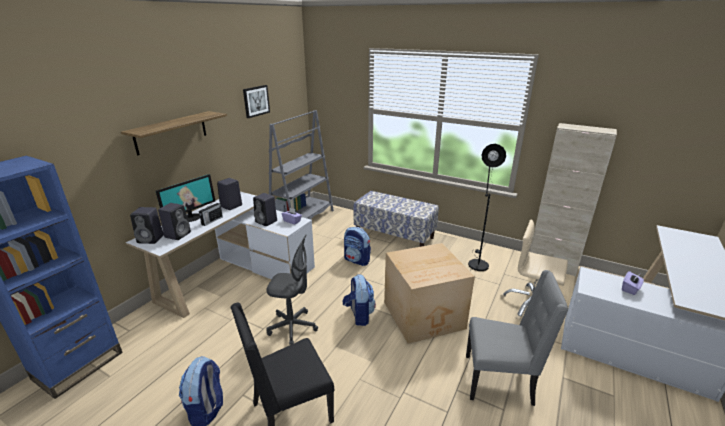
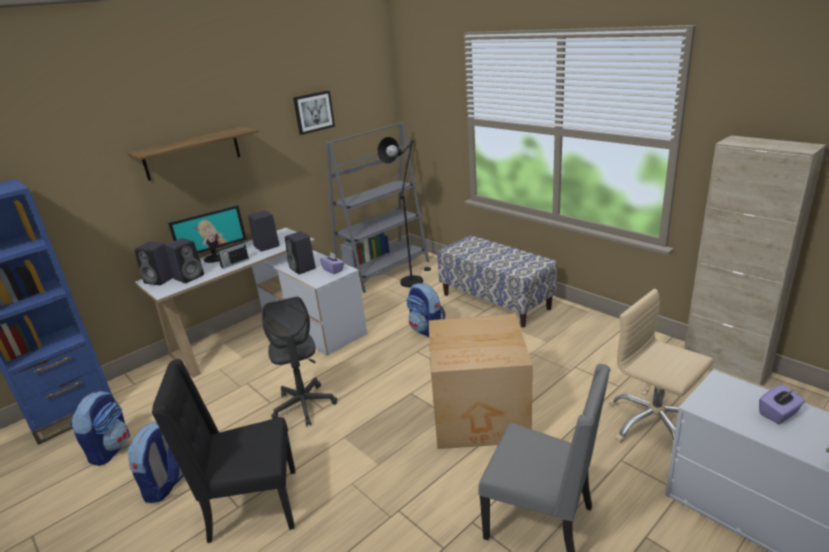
camera: 20 degrees right, 0 degrees up
grey office chair [266,234,318,345] -> grey office chair turned 45 degrees clockwise [262,297,337,427]
backpack [342,274,376,326] -> backpack moved to [70,391,130,466]
black floor lamp [468,144,506,271] -> black floor lamp moved to [377,137,431,288]

